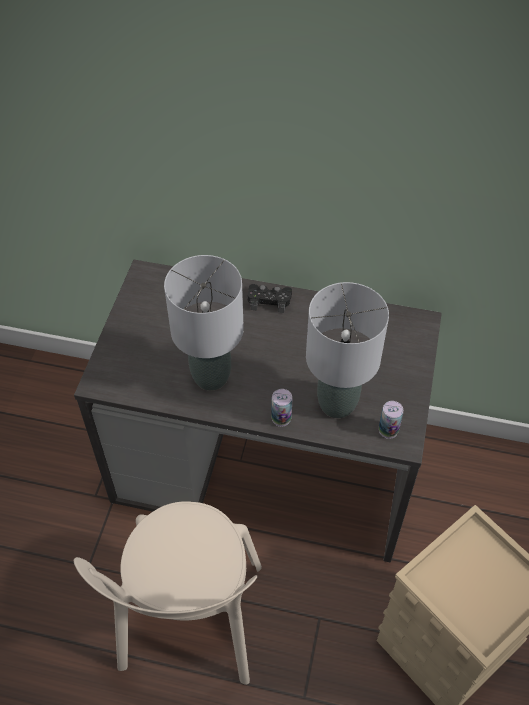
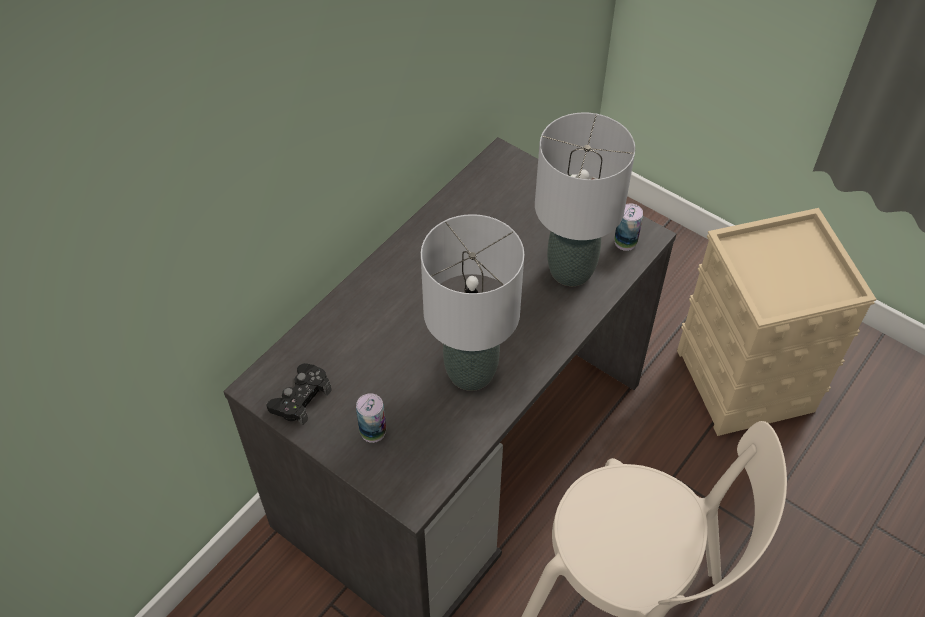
camera: 65 degrees left, 0 degrees up
black game controller [248,284,292,313] -> black game controller moved to [266,363,332,425]
can [271,389,292,427] -> can moved to [356,393,386,443]

